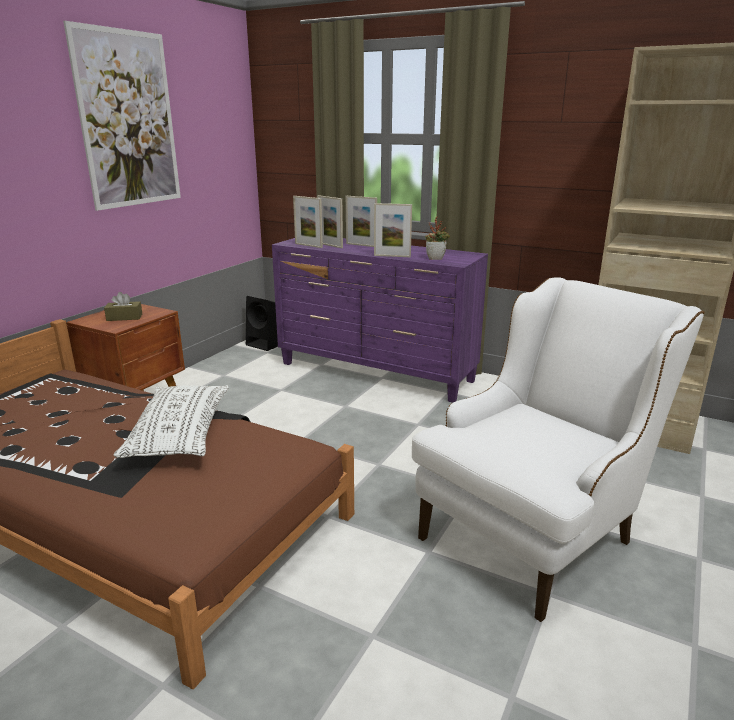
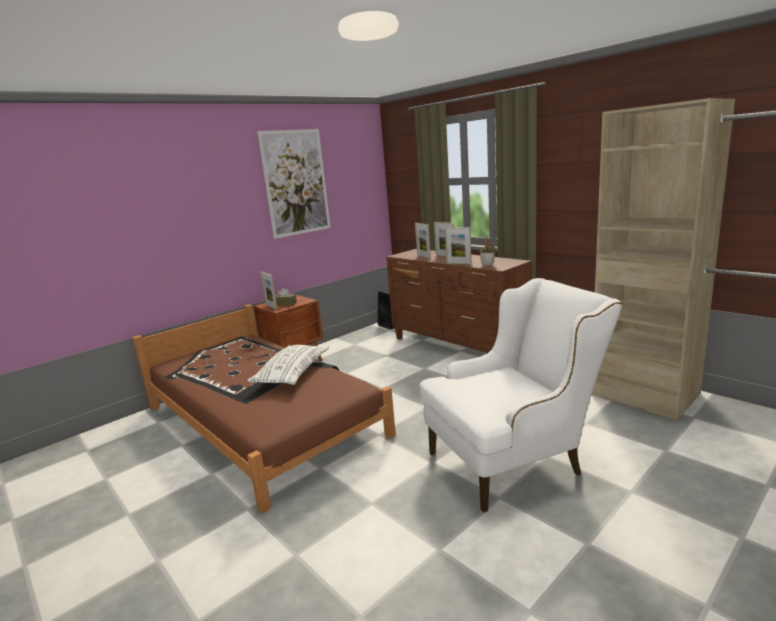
camera: 20 degrees right, 5 degrees down
purple dresser [272,238,488,403] -> brown dresser [386,249,532,353]
picture frame [293,196,323,248] -> picture frame moved to [260,272,277,310]

